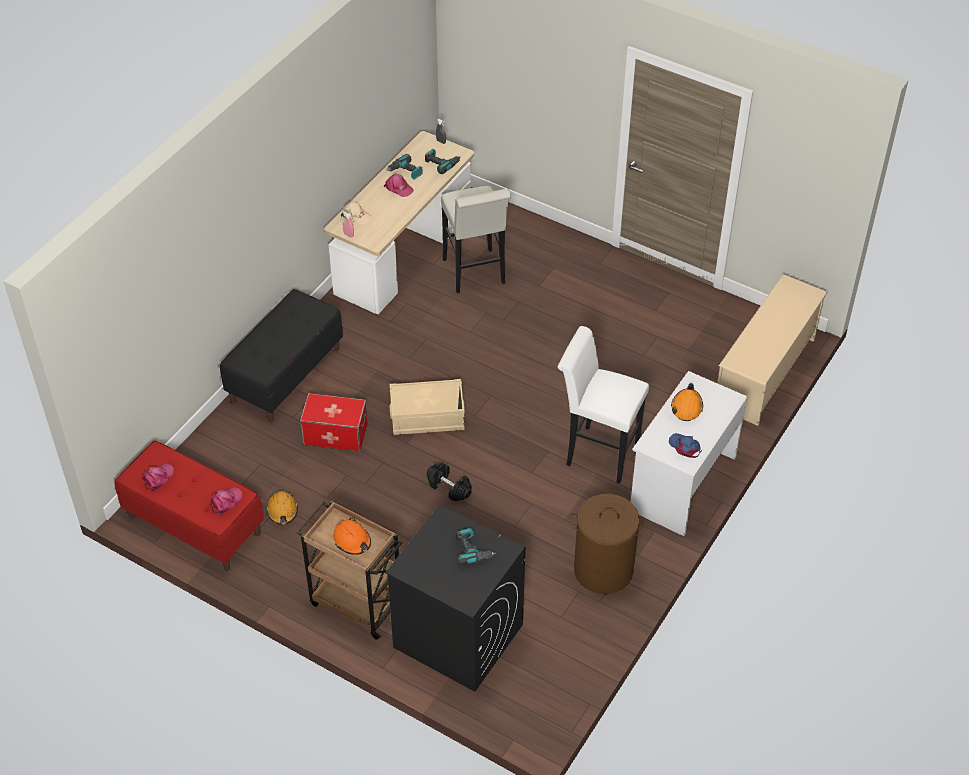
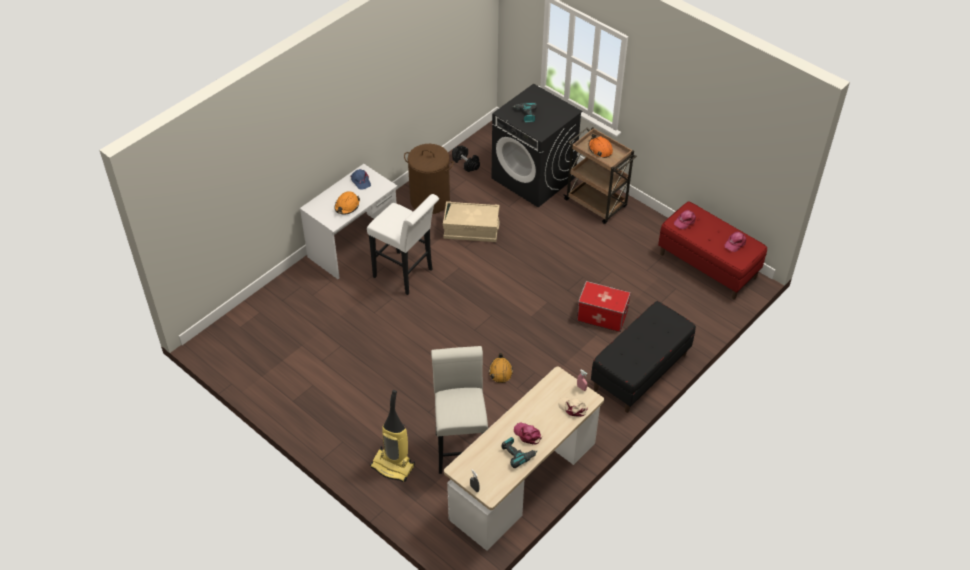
camera: 170 degrees left, 0 degrees up
orange hard hat [266,491,298,525] -> orange hard hat moved to [489,353,513,383]
beige storage box [389,379,465,435] -> beige storage box moved to [443,201,500,242]
power drill [425,149,460,174] -> none
black dumbbell [427,463,472,502] -> black dumbbell moved to [452,146,480,172]
beige shoe rack [717,274,828,426] -> none
none -> vacuum cleaner [370,390,415,482]

